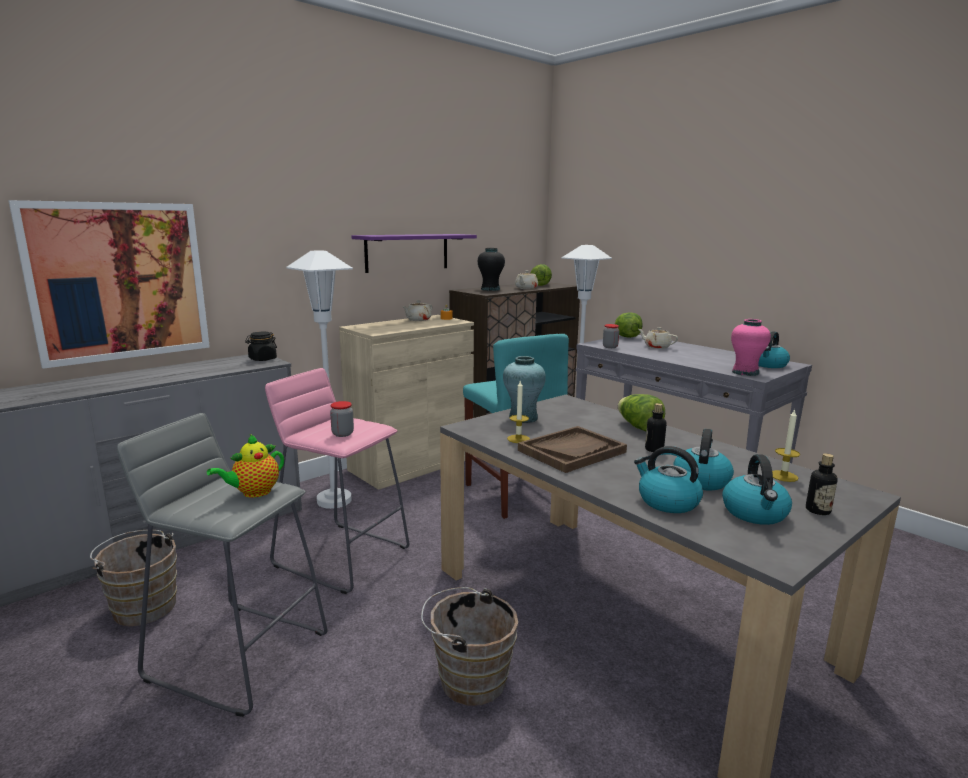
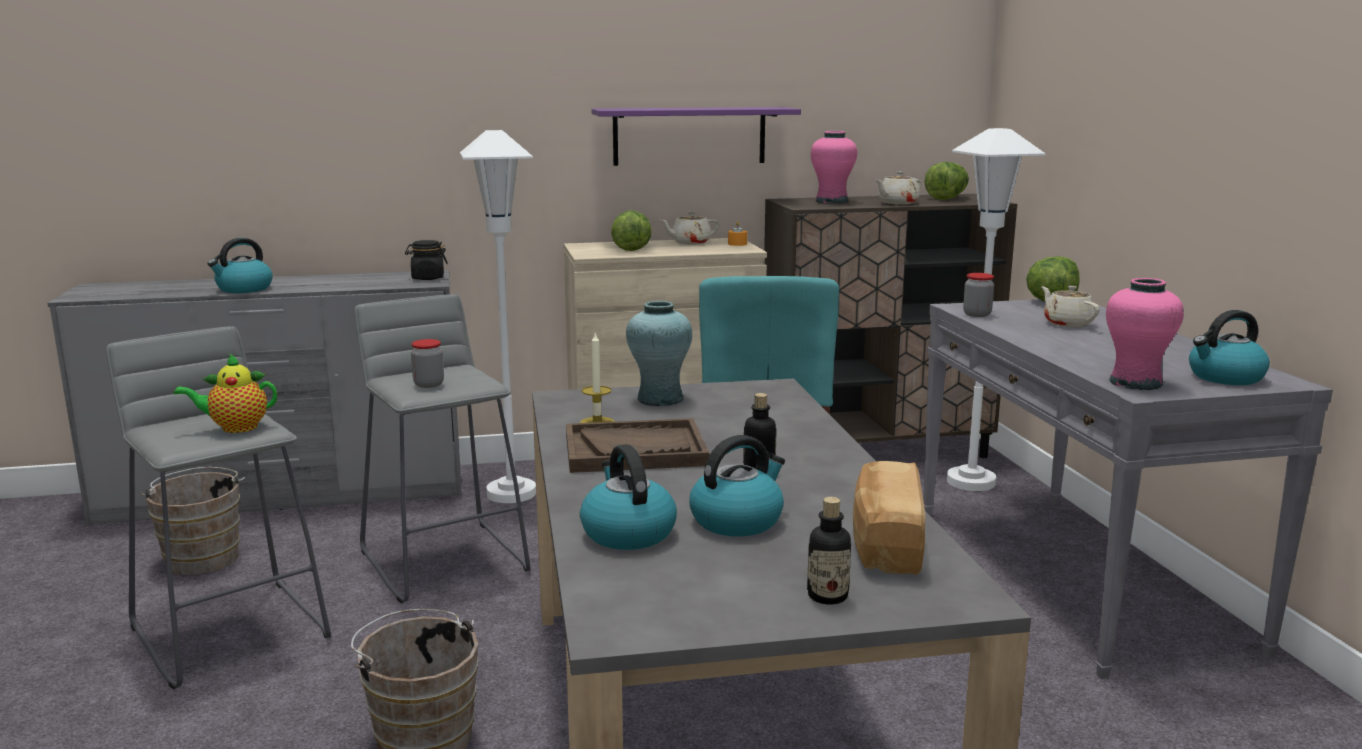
camera: 30 degrees right, 0 degrees up
picture [8,200,210,369] -> none
pink stool [265,368,409,594] -> grey stool [354,294,530,603]
black vase [478,248,505,291] -> pink vase [811,131,857,203]
lettuce [618,394,665,431] -> lettuce moved to [611,210,652,251]
kettle [722,454,792,525] -> kettle moved to [208,238,273,293]
candle [772,409,800,482] -> bread [853,461,925,575]

